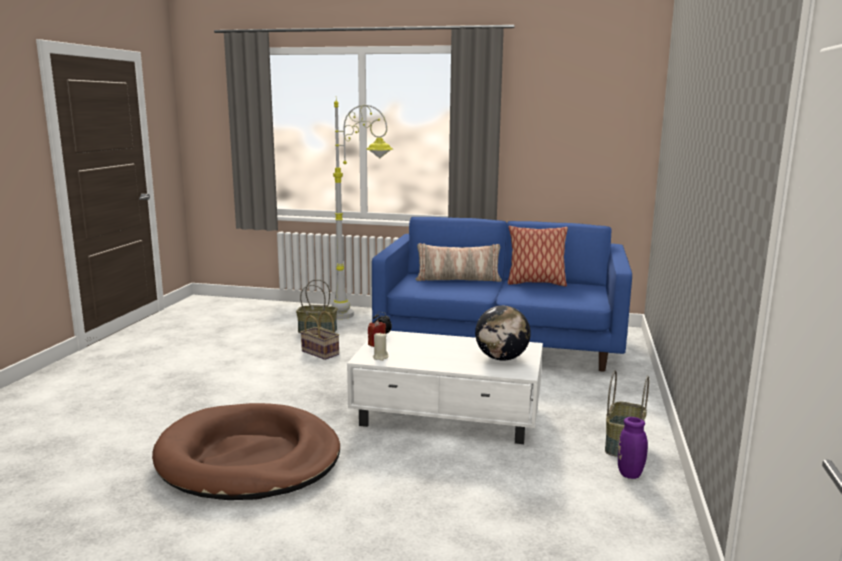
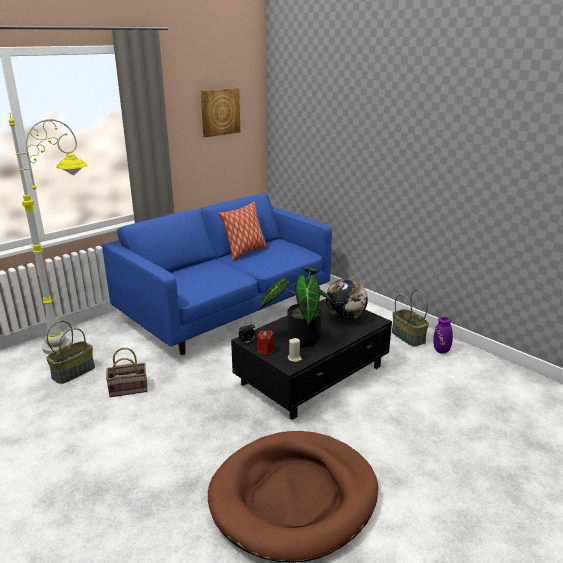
camera: 55 degrees left, 10 degrees up
white coffee table [347,331,543,444] -> black coffee table [231,299,392,420]
pillow [416,243,502,282] -> none
none -> picture [201,88,240,137]
none -> potted plant [259,267,336,346]

